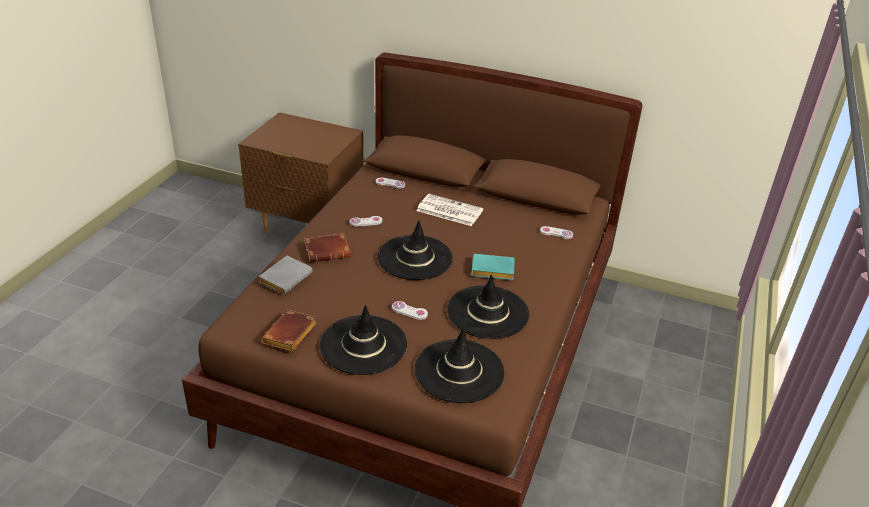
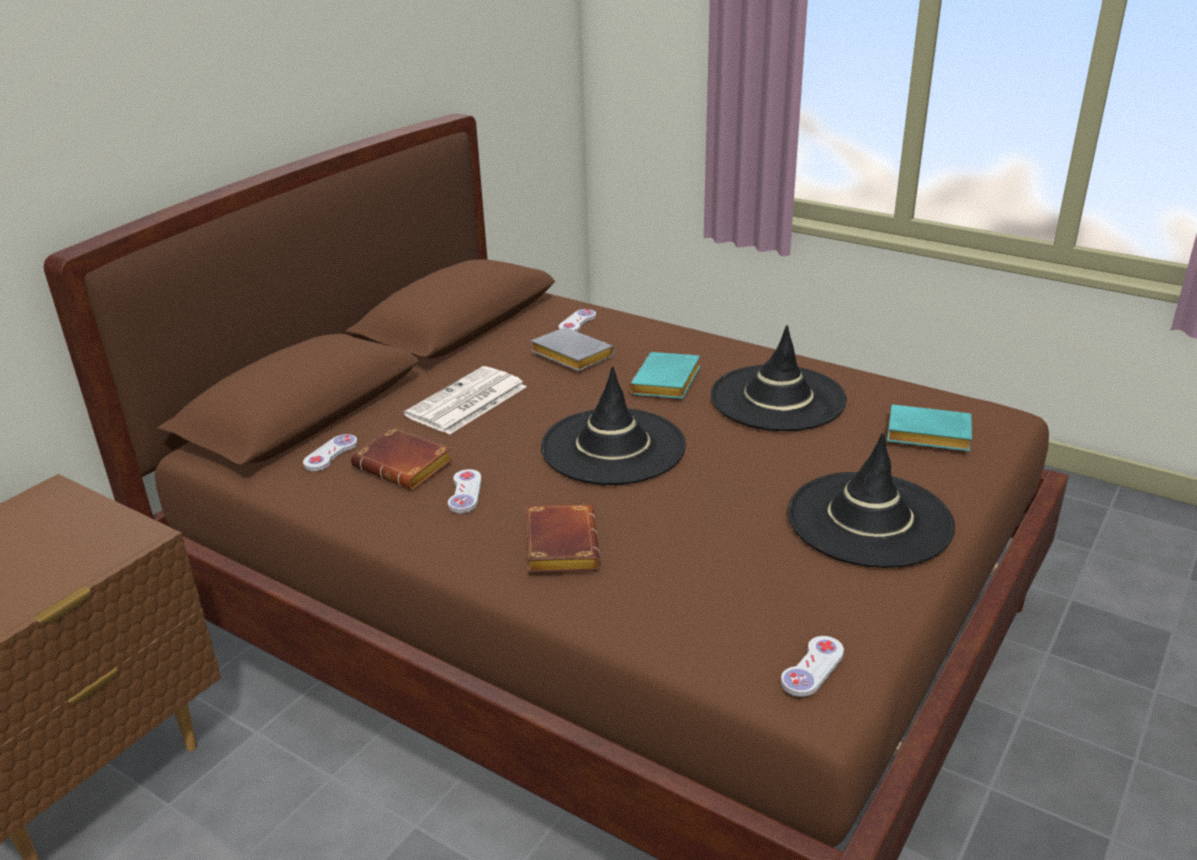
camera: 75 degrees left, 5 degrees down
grey book [259,256,313,295] -> grey book moved to [531,327,614,371]
brown book [261,310,317,352] -> brown book moved to [351,427,453,490]
white game controller [392,301,428,320] -> white game controller moved to [781,636,844,697]
black hat [414,328,504,403] -> turquoise book [887,404,972,451]

